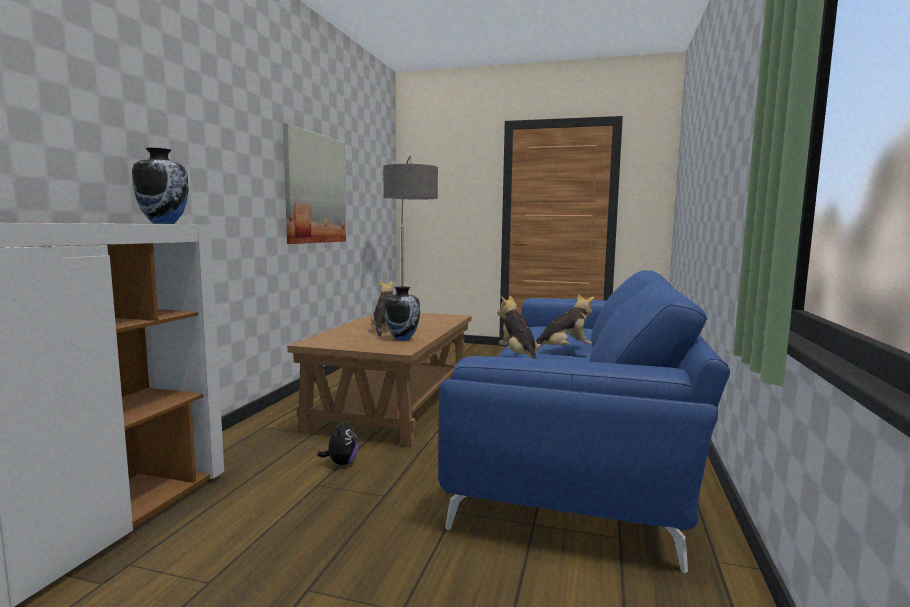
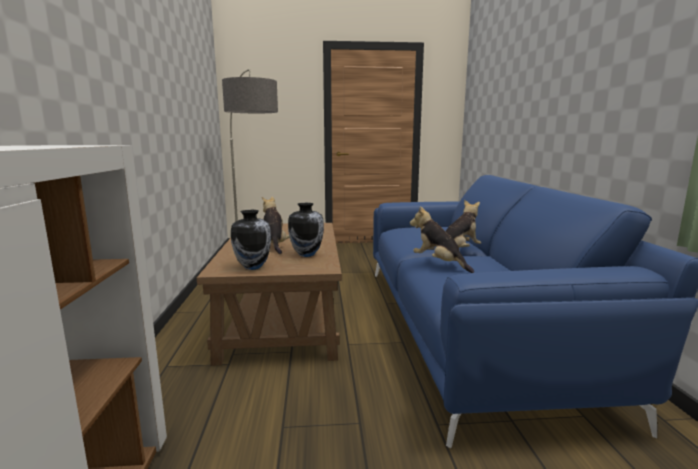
camera: 20 degrees left, 5 degrees up
vase [132,148,189,224] -> vase moved to [231,210,271,270]
picture [283,124,346,244] -> none
plush toy [317,416,359,465] -> none

